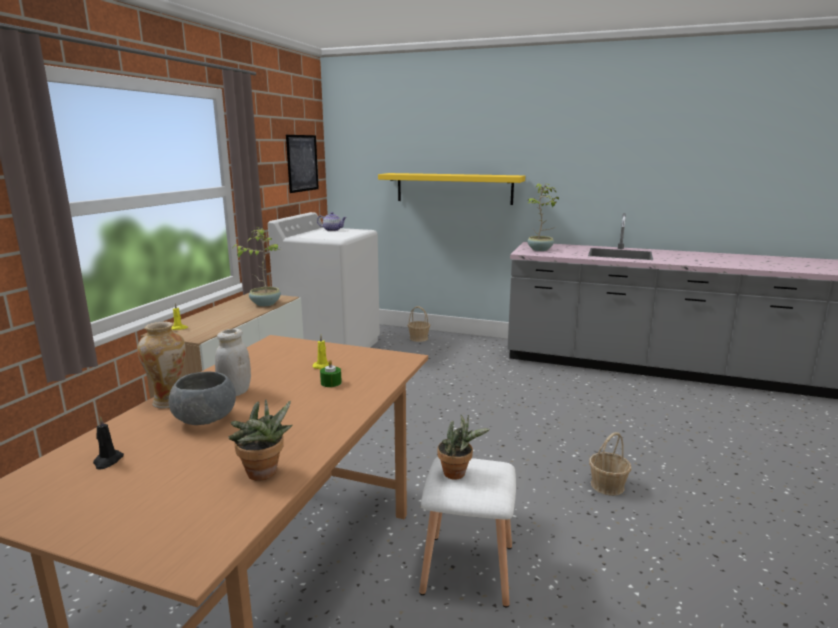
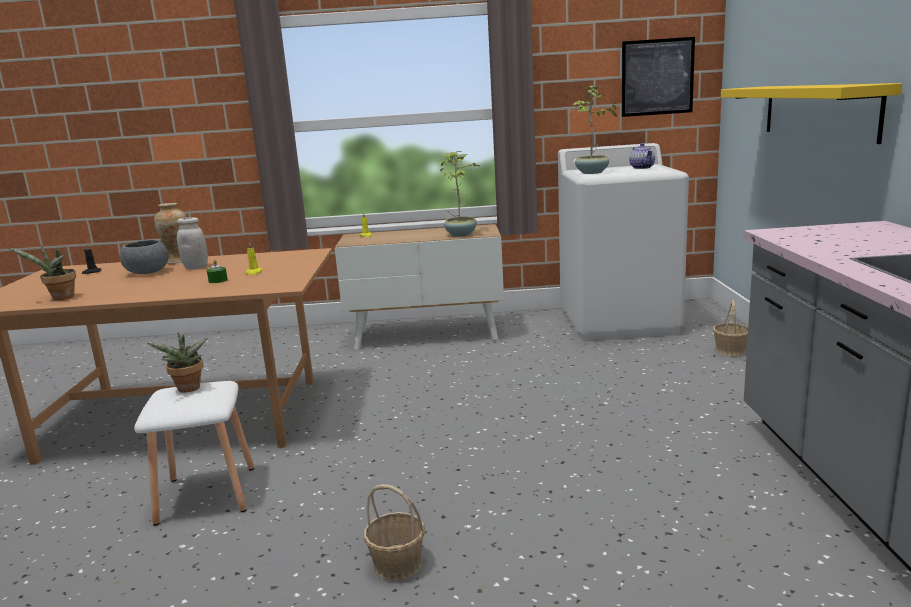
camera: 70 degrees right, 0 degrees up
potted plant [526,183,559,251] -> potted plant moved to [573,86,617,174]

